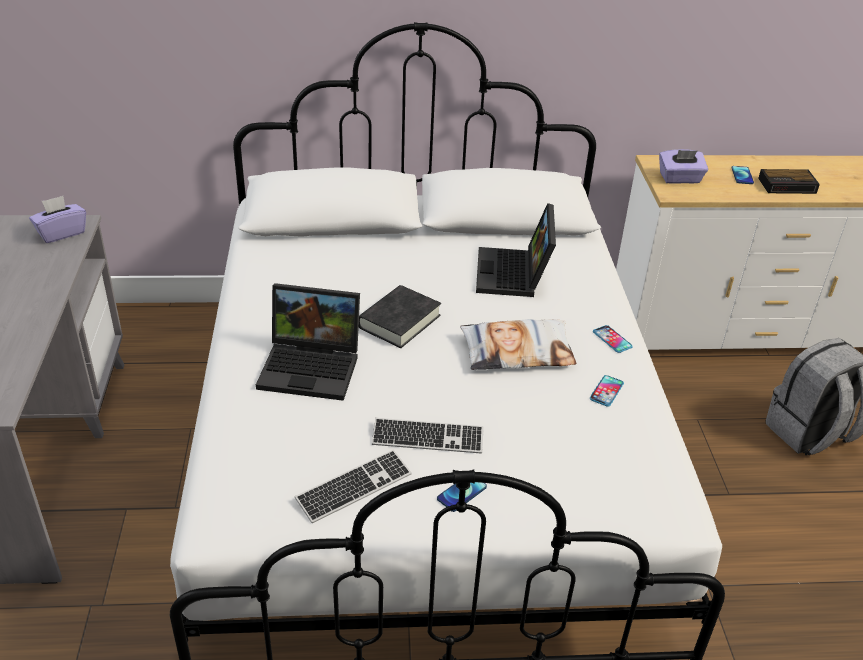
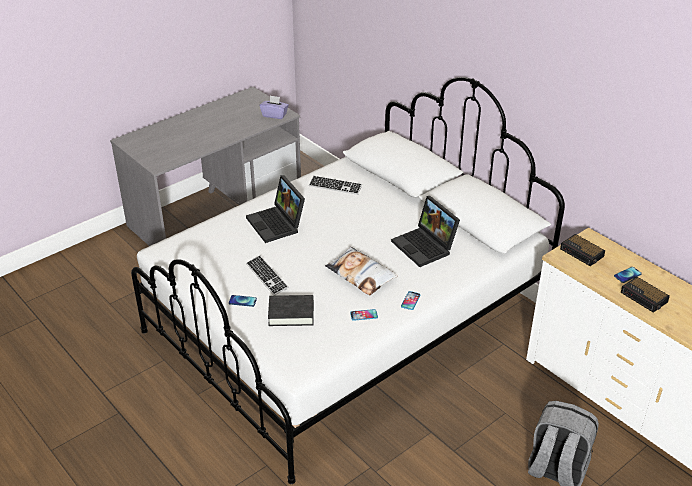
camera: 55 degrees right, 0 degrees up
keyboard [295,450,412,523] -> keyboard moved to [309,175,362,195]
black book [359,285,441,348] -> black book moved to [268,295,314,326]
laptop [476,203,556,297] -> laptop turned 90 degrees counterclockwise [391,196,460,267]
purple tissue box [659,149,708,184] -> alarm clock [560,234,605,266]

